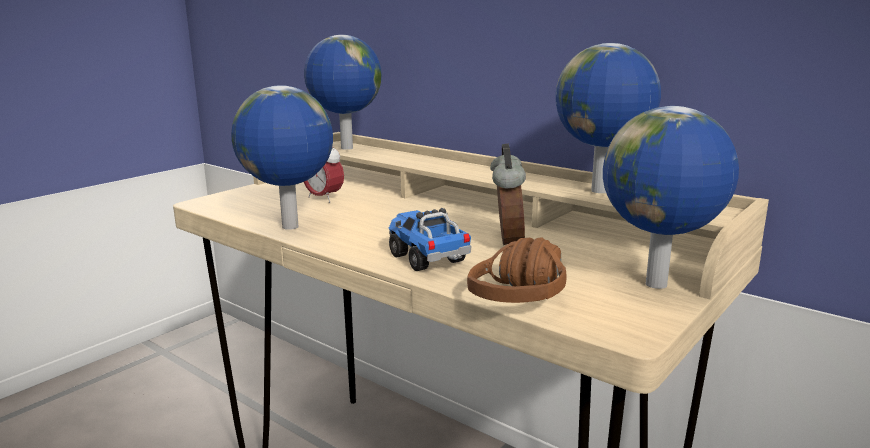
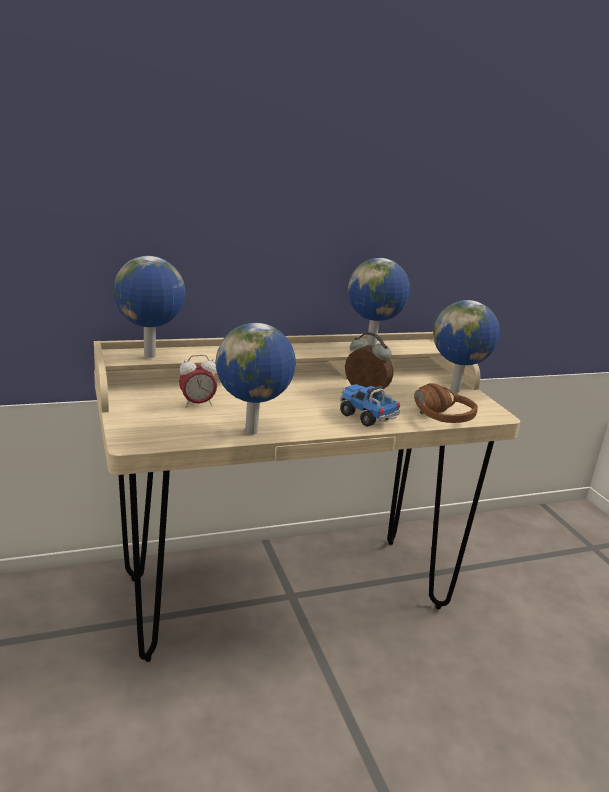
camera: 60 degrees left, 5 degrees up
toy truck [388,208,471,271] -> toy truck turned 45 degrees clockwise [340,384,400,427]

